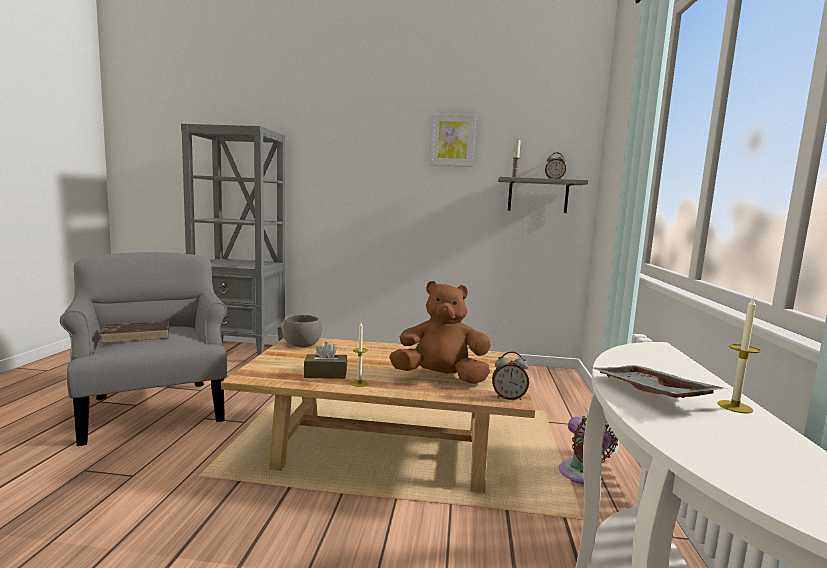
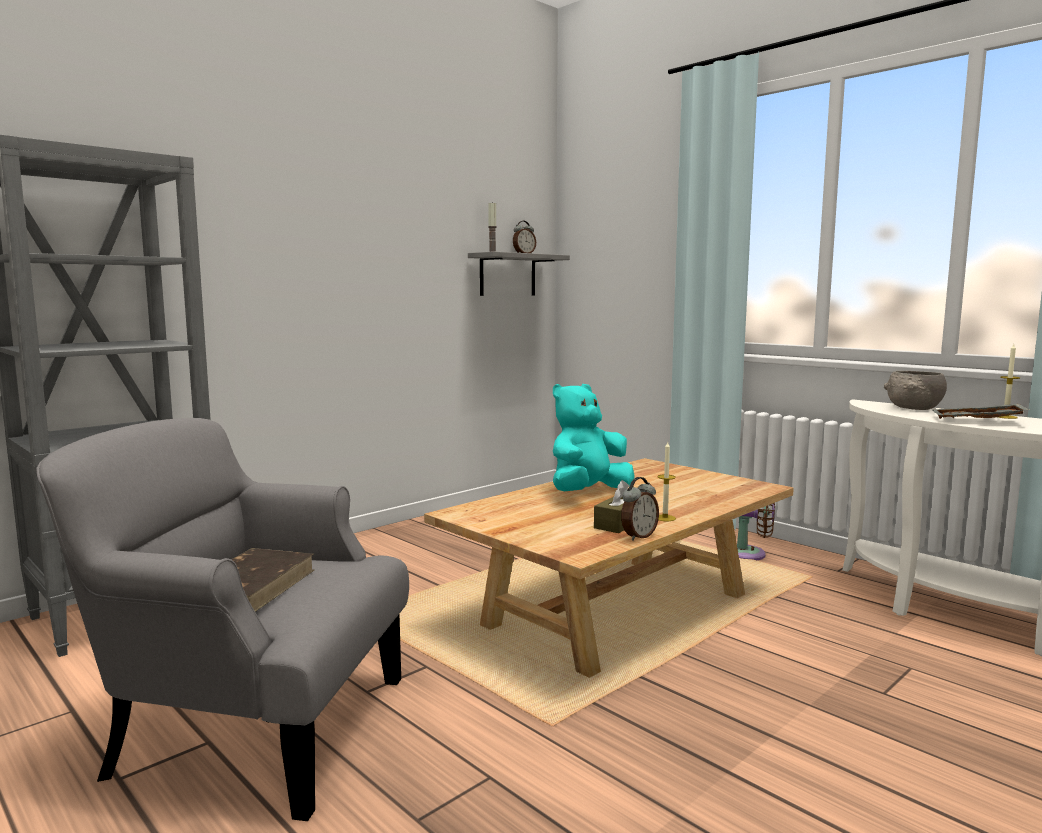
camera: 50 degrees left, 0 degrees up
grey bowl [280,314,322,347] -> grey bowl moved to [884,371,947,410]
brown plush toy [389,281,491,384] -> none
picture [430,113,476,167] -> none
alarm clock [492,351,529,400] -> alarm clock moved to [621,477,659,541]
none -> turquoise plush toy [553,384,635,491]

